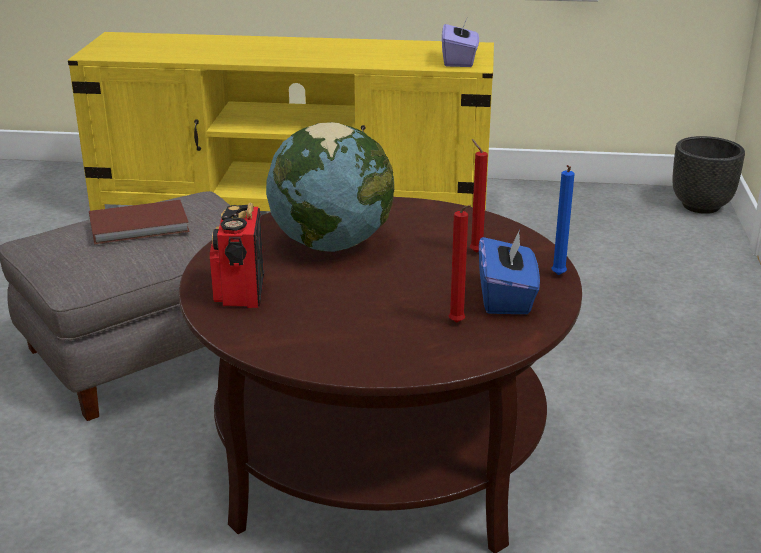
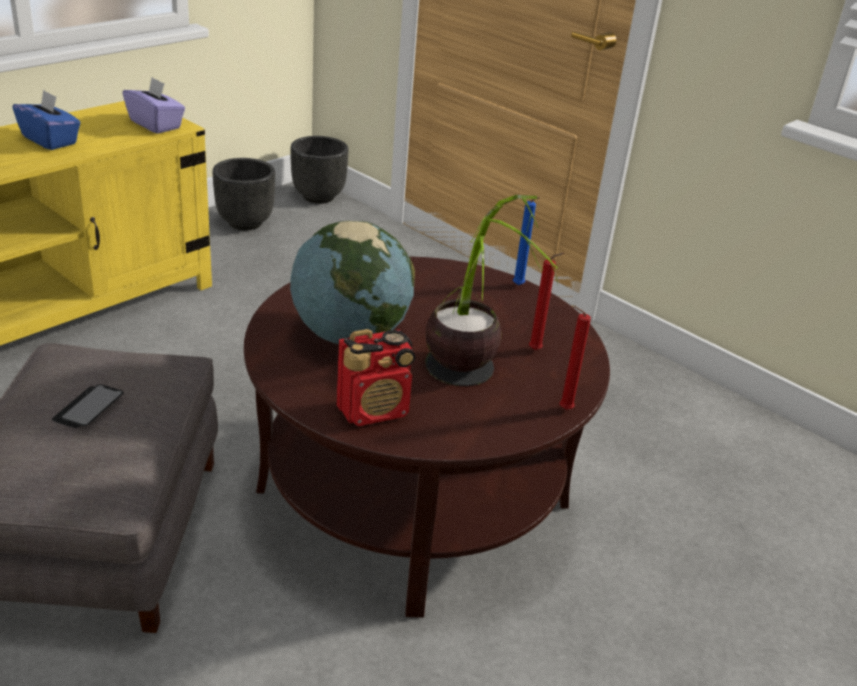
camera: 55 degrees left, 5 degrees up
brown book [89,200,190,245] -> phone [52,384,124,428]
radio [210,203,264,308] -> radio turned 60 degrees counterclockwise [336,329,415,426]
red candle [470,139,488,253] -> red candle moved to [560,306,591,410]
blue tissue box [479,230,540,314] -> blue tissue box moved to [13,89,80,150]
none -> black planter [212,158,275,230]
none -> potted plant [425,195,558,386]

